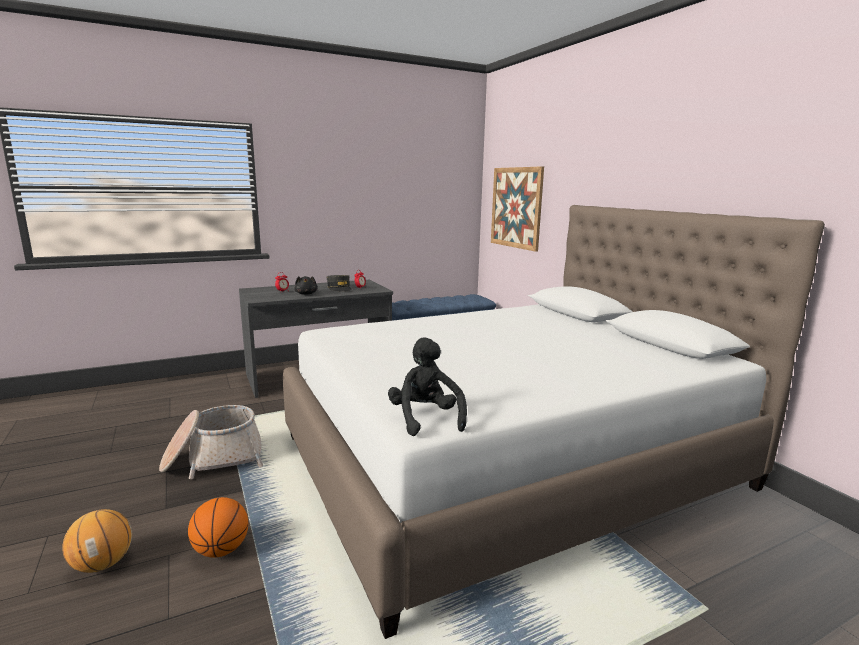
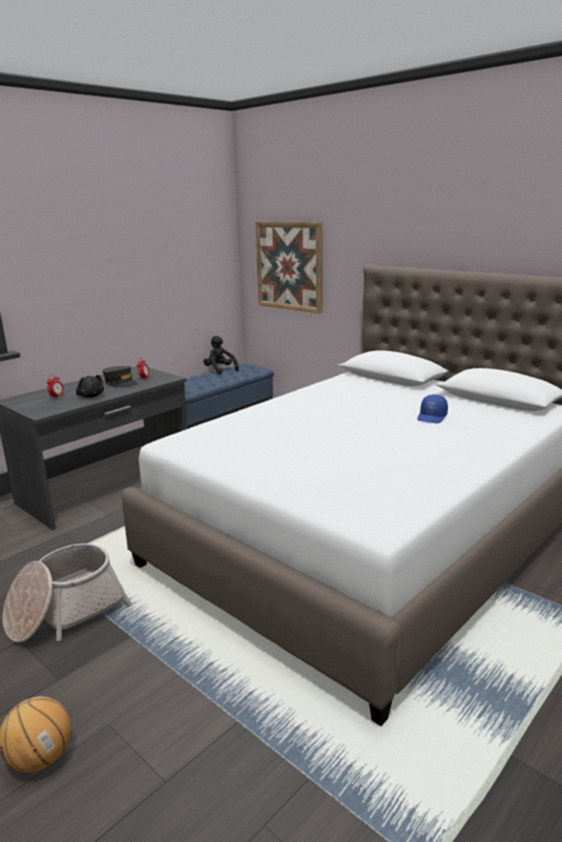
camera: 20 degrees left, 5 degrees up
basketball [188,497,248,558] -> none
black plush toy [388,337,467,436] -> black plush toy moved to [204,336,239,374]
none -> blue cap [417,394,448,423]

